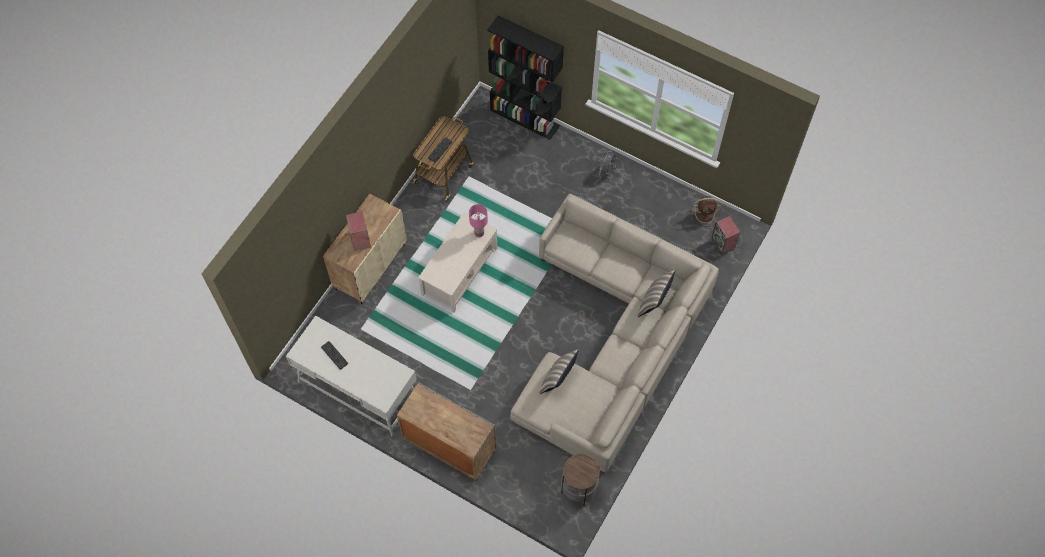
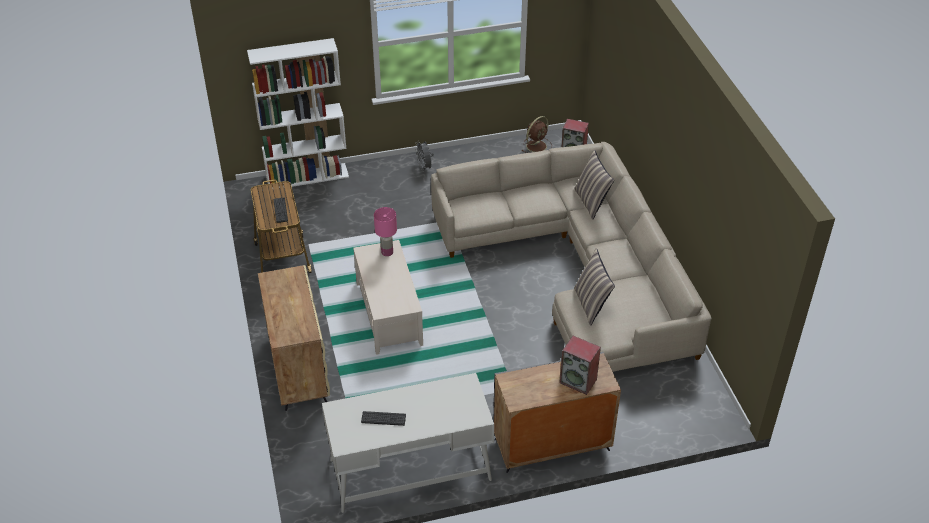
camera: 45 degrees left, 20 degrees down
speaker [346,211,371,251] -> speaker moved to [559,336,601,395]
black bookcase [487,15,564,140] -> white bookcase [247,38,349,188]
side table [561,454,600,506] -> none

